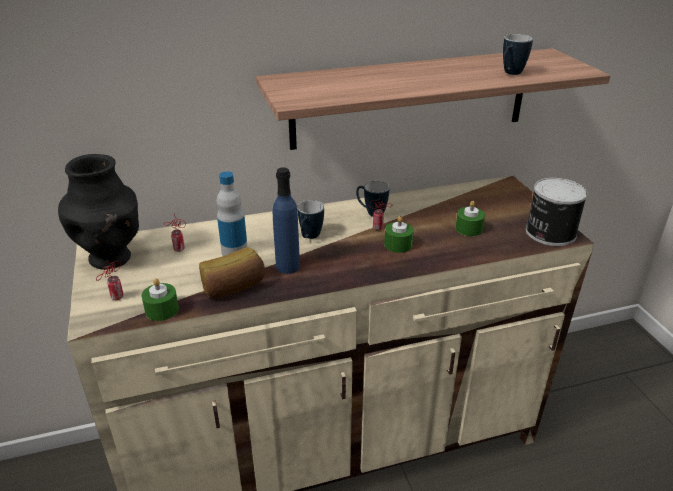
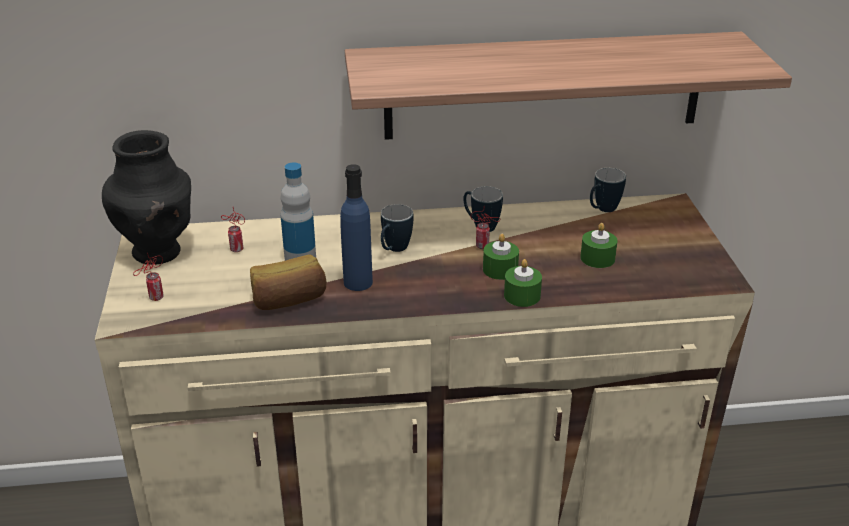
camera: 10 degrees right, 0 degrees up
green candle [142,278,179,321] -> green candle moved to [504,259,542,307]
mug [503,34,533,75] -> mug moved to [590,168,626,212]
can [526,178,588,246] -> none

